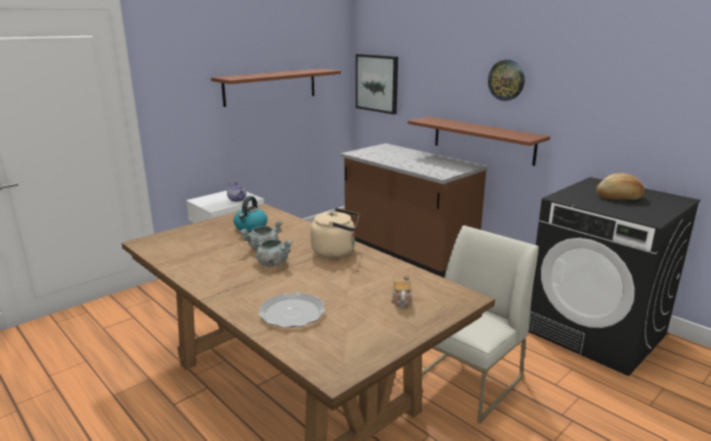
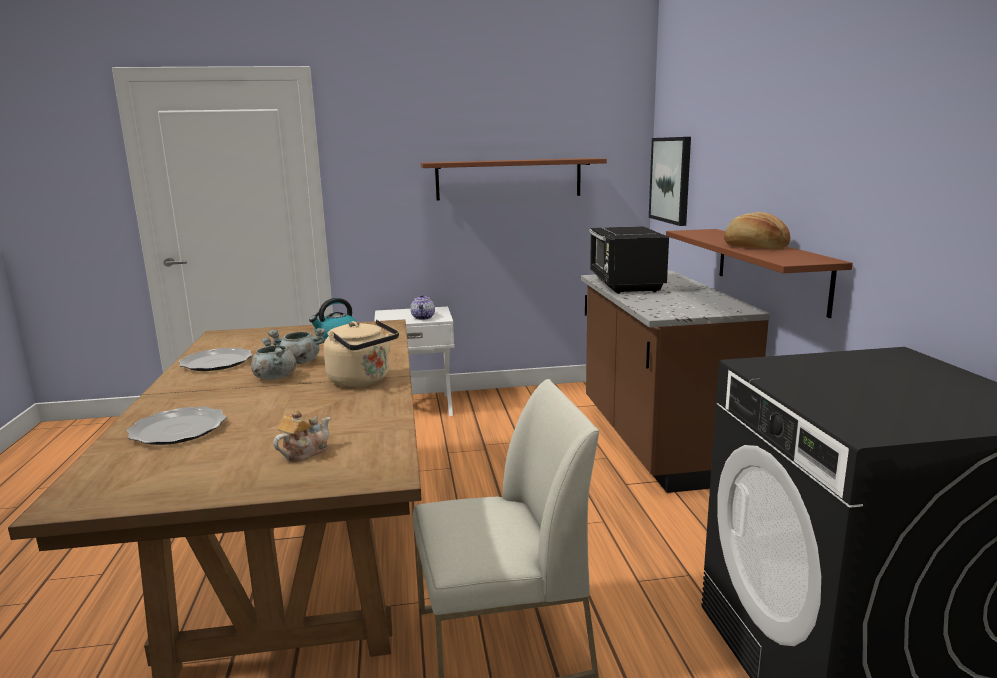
camera: 35 degrees right, 5 degrees down
wall clock [488,60,525,101] -> none
bread [596,173,645,200] -> bread moved to [724,212,790,249]
none -> plate [179,348,253,371]
none -> black microwave [589,226,669,294]

